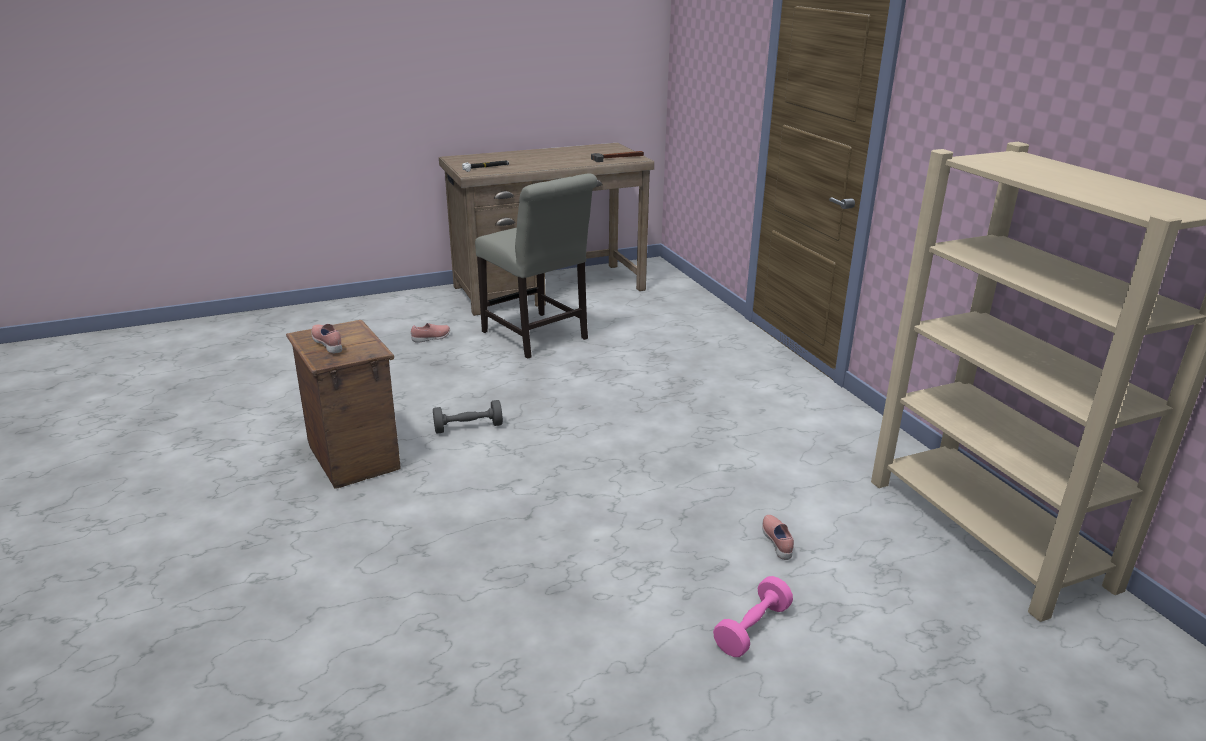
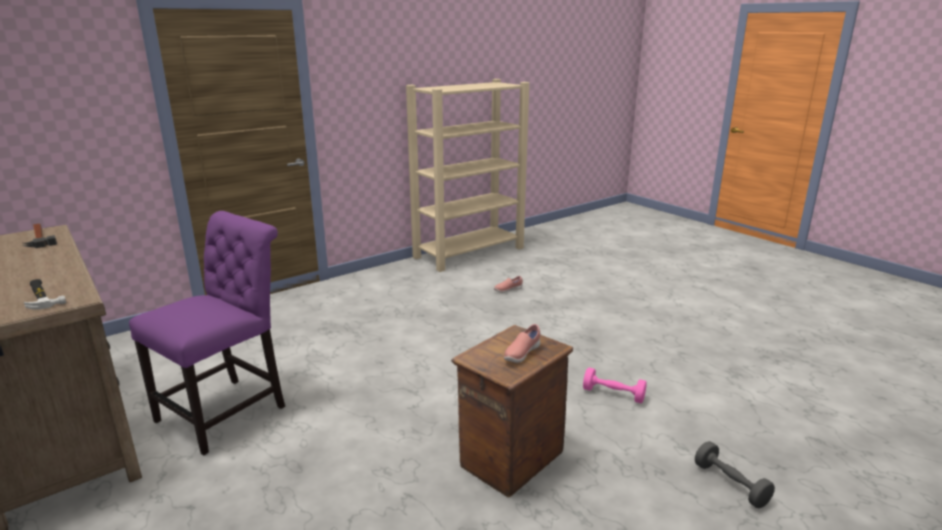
camera: 105 degrees left, 5 degrees down
pink shoe [411,323,450,343] -> none
grey dumbbell [433,400,503,434] -> grey dumbbell moved to [695,441,775,508]
grey chair [475,174,597,359] -> purple chair [129,211,285,455]
pink dumbbell [713,576,793,657] -> pink dumbbell moved to [583,367,647,403]

